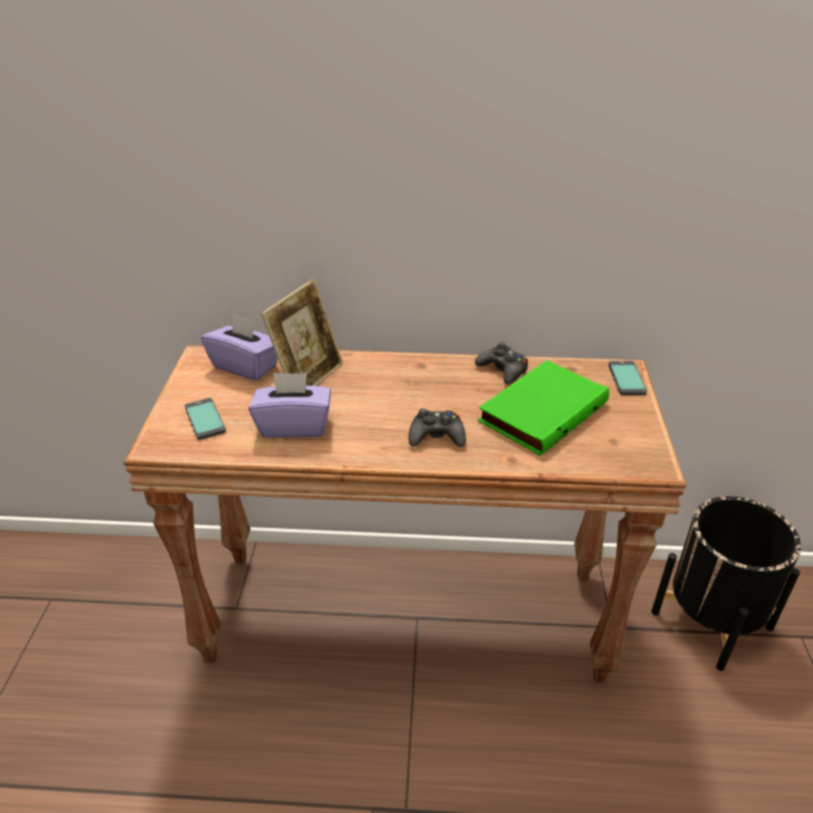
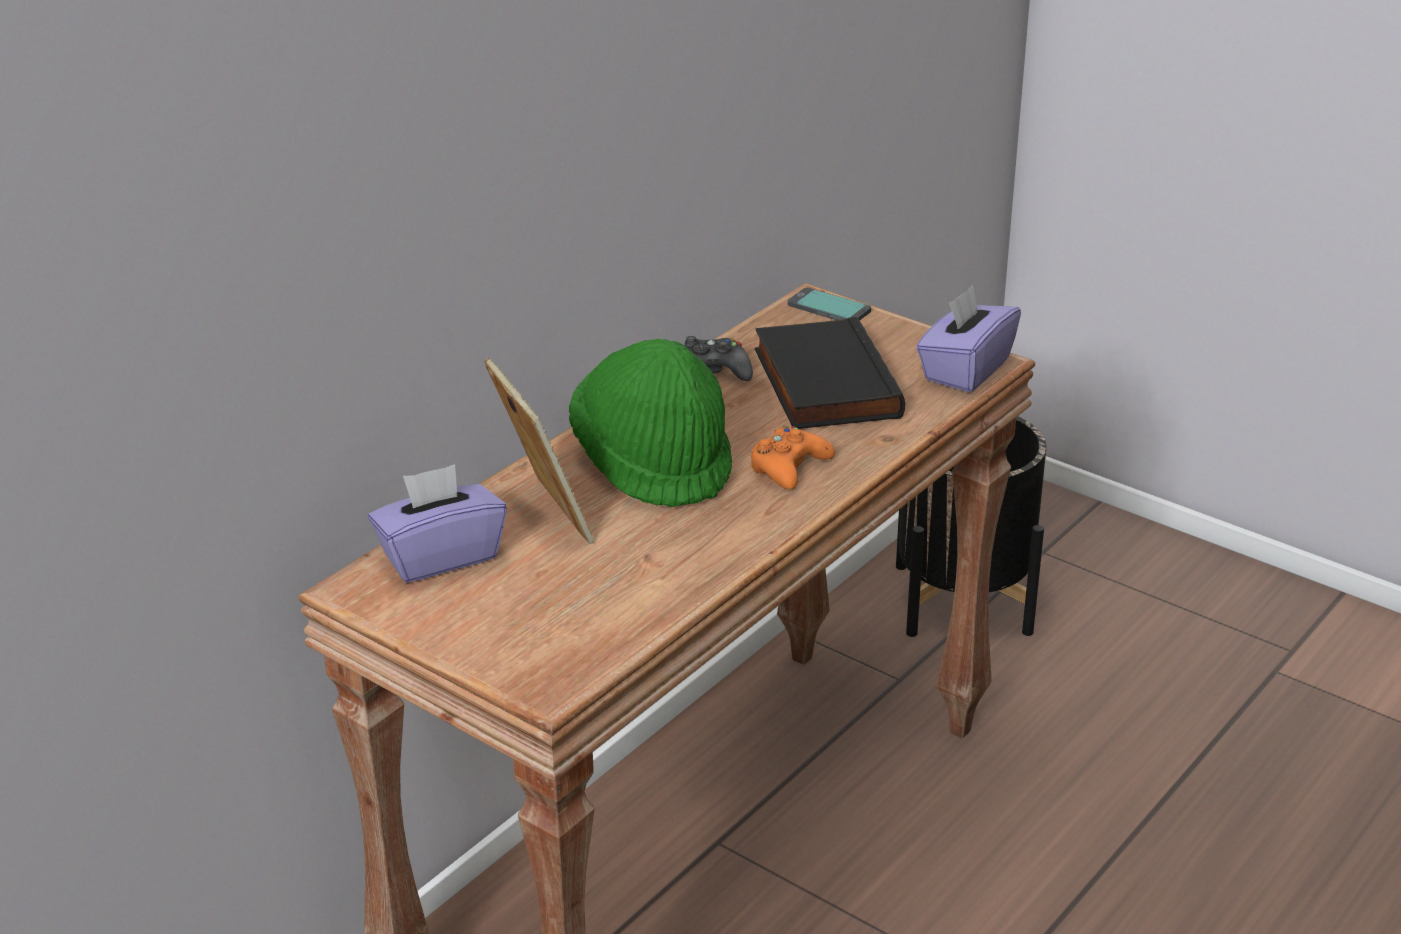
camera: 55 degrees left, 5 degrees down
phone [185,398,226,440] -> none
purple tissue box [249,373,331,438] -> purple tissue box moved to [916,286,1021,392]
black game controller [409,409,466,447] -> orange game controller [750,426,835,490]
green book [478,360,609,456] -> black book [755,317,905,429]
none -> green hat [569,339,732,507]

